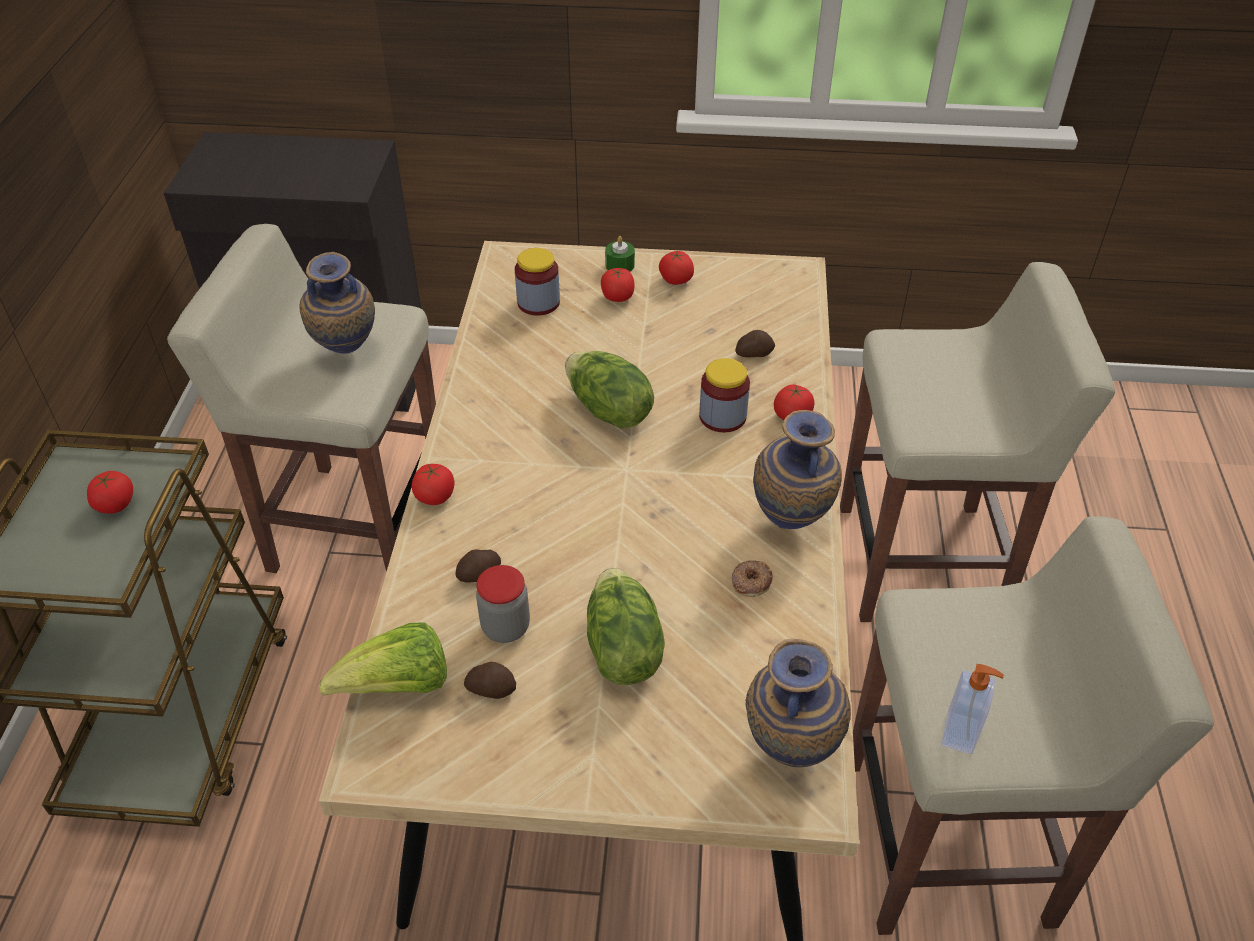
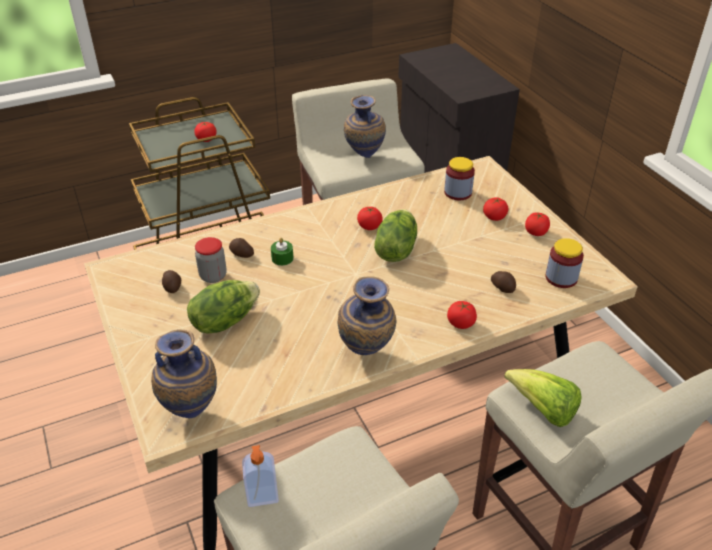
camera: 60 degrees right, 5 degrees down
lettuce [319,622,447,696] -> lettuce moved to [504,369,582,427]
tomato [412,464,455,505] -> tomato moved to [357,207,383,230]
green candle [605,236,635,272] -> green candle moved to [271,238,294,266]
jar [699,358,750,433] -> jar moved to [545,238,584,288]
donut [732,560,773,597] -> none

